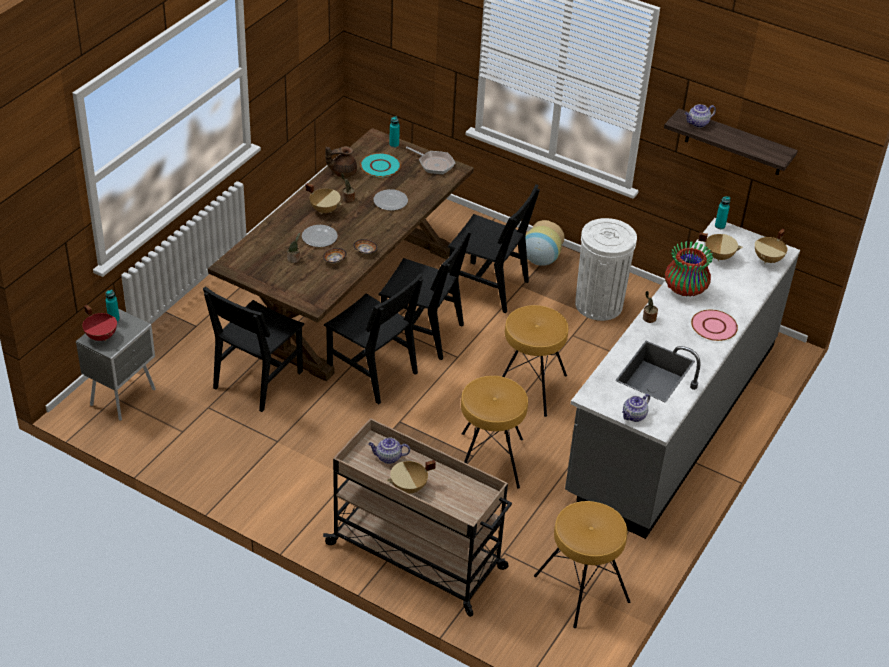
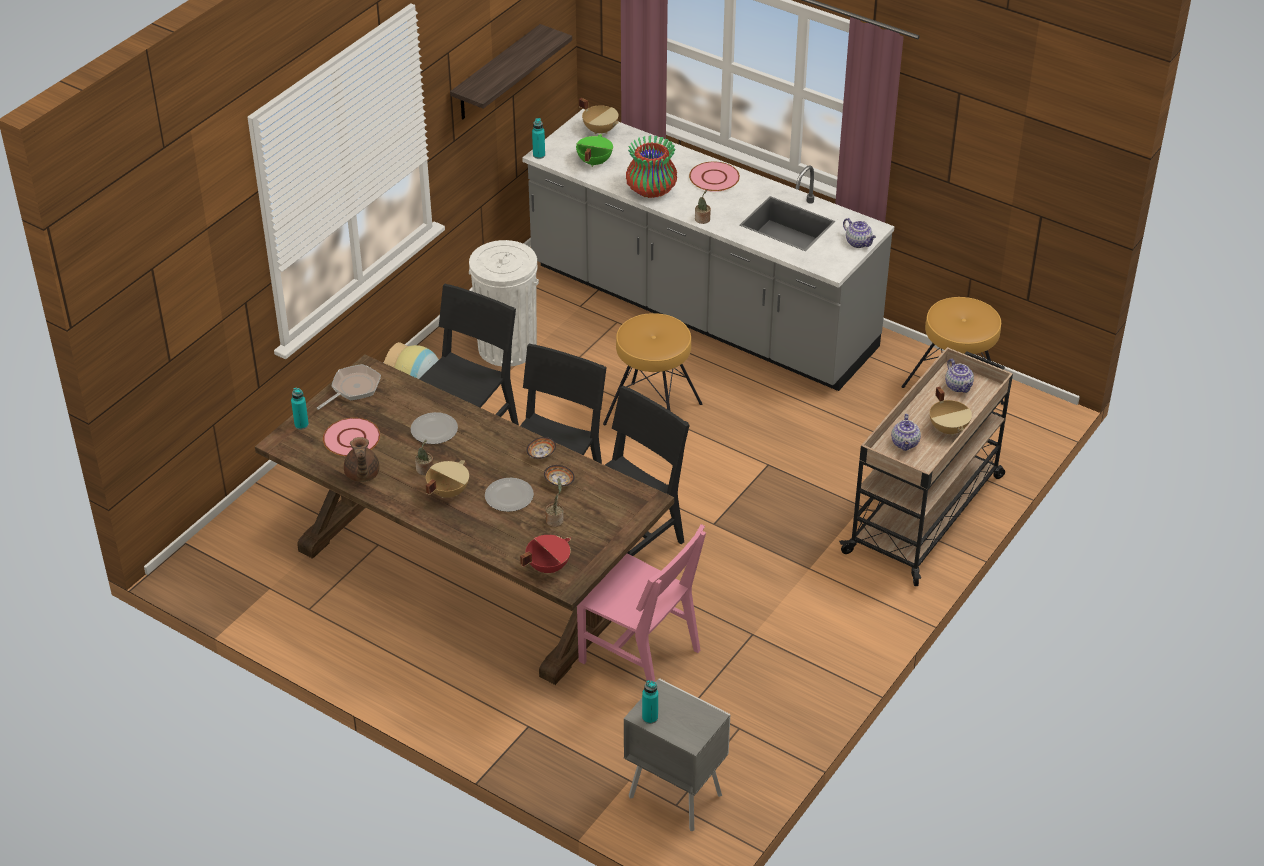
camera: 85 degrees left, 0 degrees up
red cooking pot [82,305,117,341] -> red cooking pot moved to [520,535,571,573]
black chair [203,286,304,412] -> pink chair [577,524,706,682]
turquoise plate [360,153,401,177] -> pink plate [323,418,380,456]
brown stool [461,376,528,489] -> none
teapot [685,104,716,128] -> teapot moved to [945,359,974,393]
beige cooking pot [698,232,743,261] -> green cooking pot [576,134,613,167]

